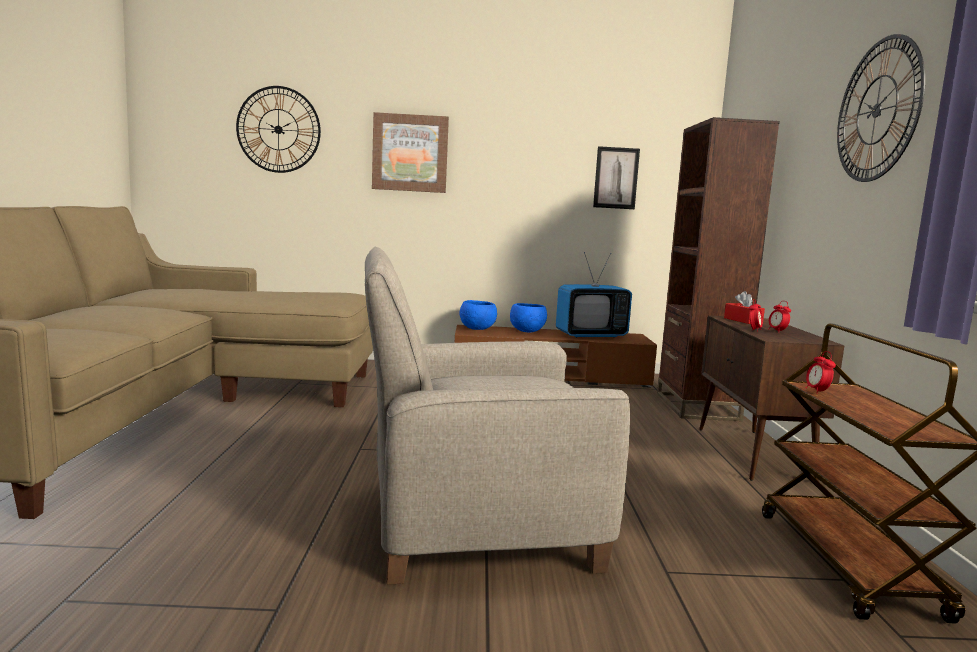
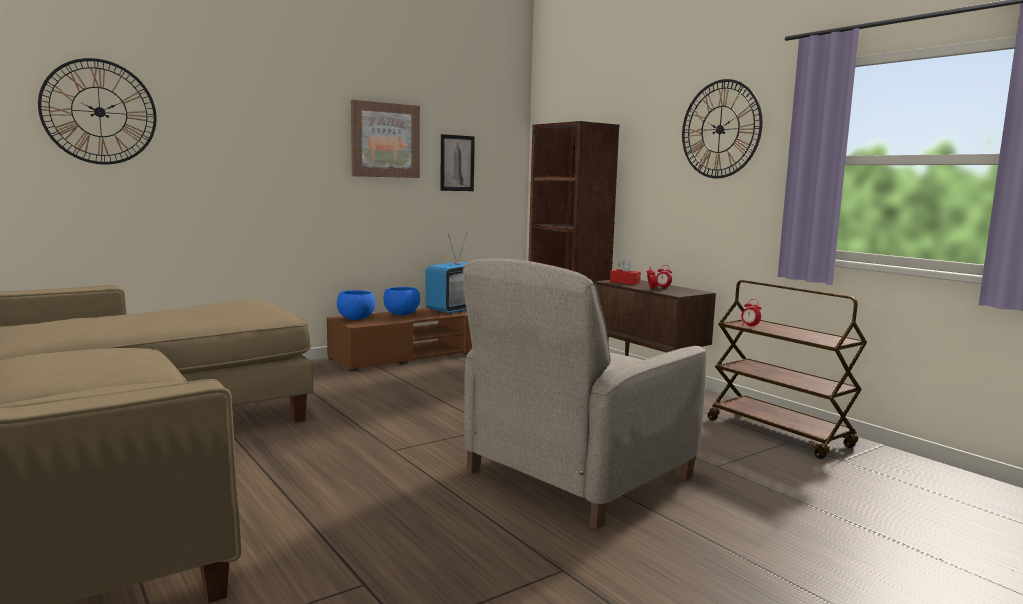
camera: 35 degrees left, 0 degrees up
picture [372,112,449,193] -> picture moved to [351,100,420,178]

